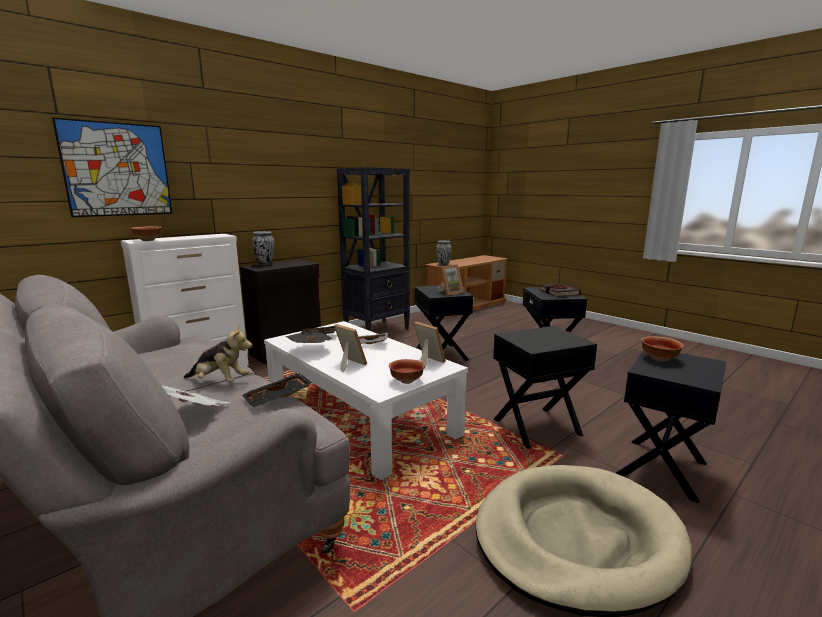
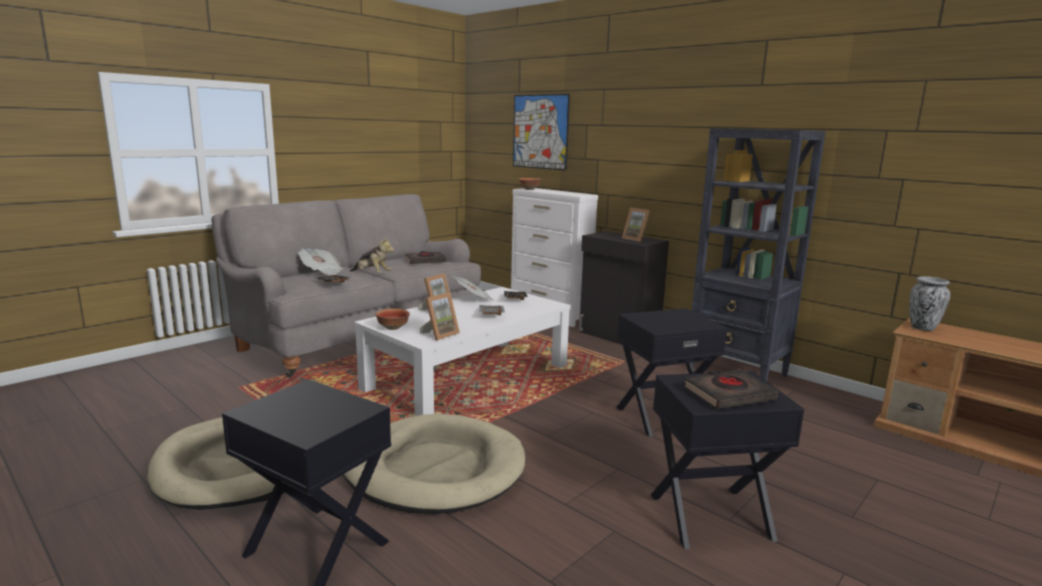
camera: 85 degrees right, 0 degrees up
plush toy [183,325,252,382] -> plush toy turned 75 degrees counterclockwise [350,237,394,273]
vase [252,231,274,265] -> none
picture frame [437,264,463,295] -> picture frame moved to [622,207,650,242]
black side table [493,326,597,449] -> beige dog bed [343,414,525,514]
bowl [641,336,683,361] -> none
none -> black book [405,251,447,264]

